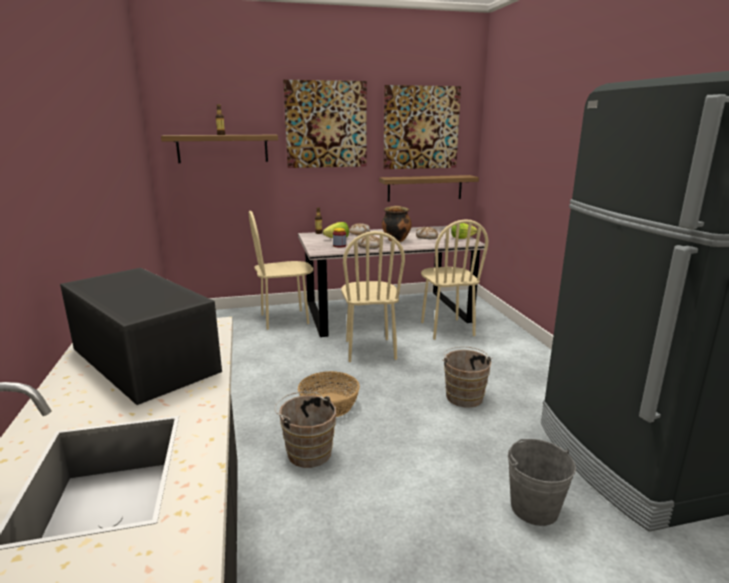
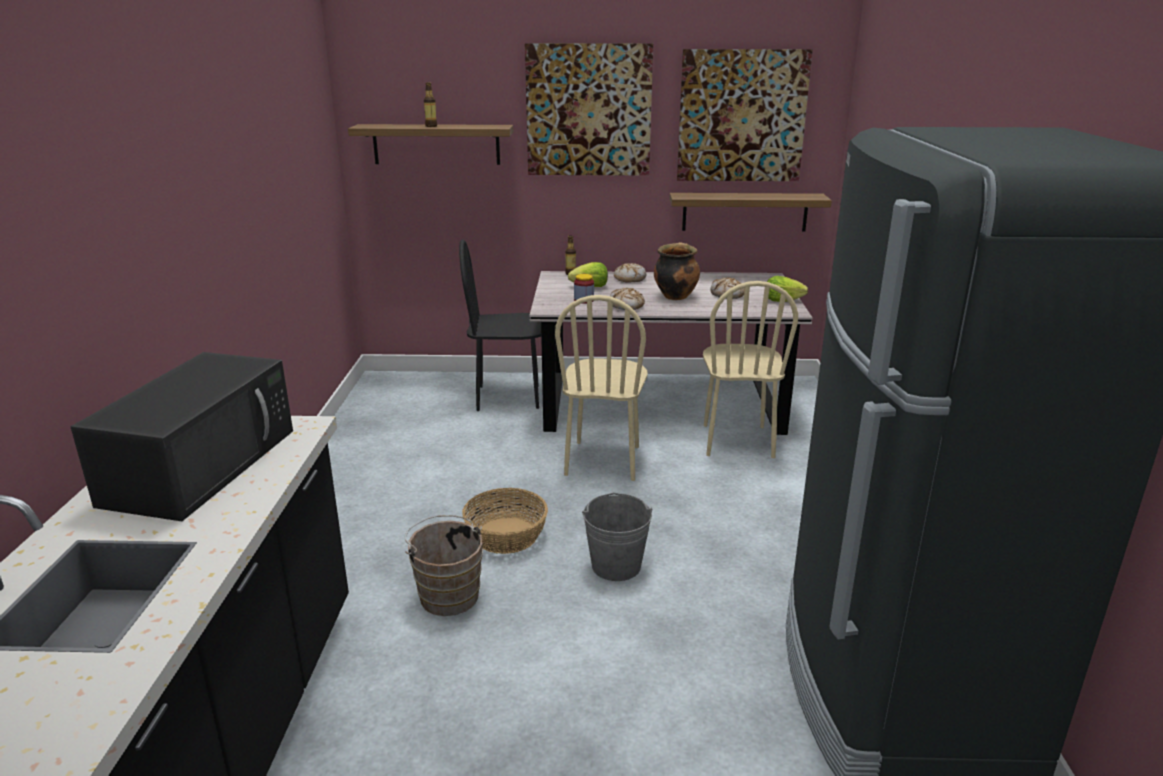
camera: 15 degrees right, 5 degrees up
black microwave [60,268,222,405] -> black microwave turned 45 degrees clockwise [70,352,293,521]
beige chair [249,211,313,330] -> black chair [459,239,541,411]
brown bucket [442,346,493,408] -> none
grey bucket [508,439,576,526] -> grey bucket moved to [582,493,653,581]

